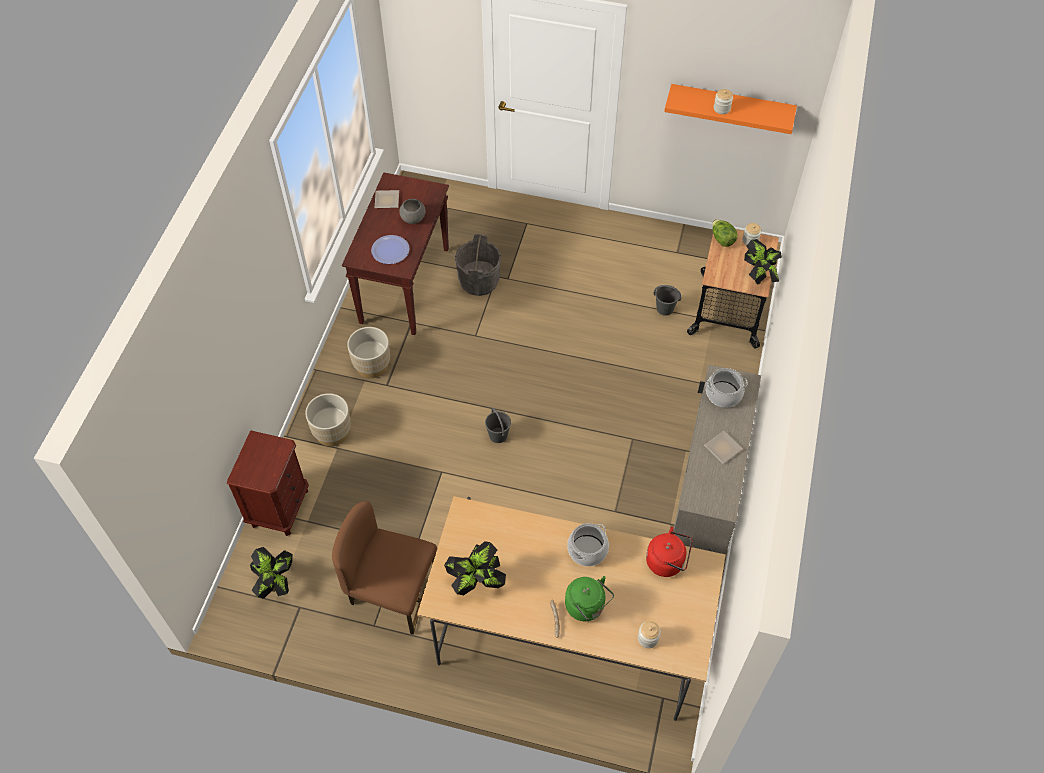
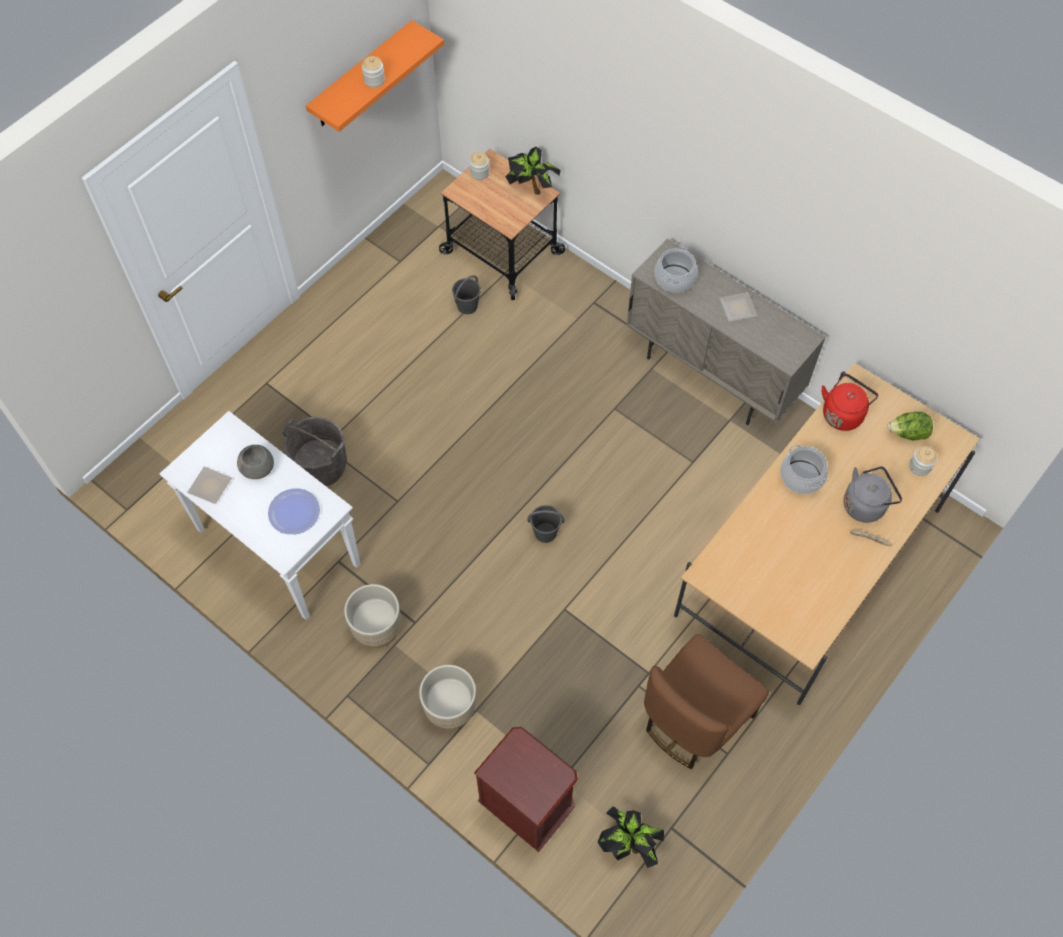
camera: 65 degrees left, 5 degrees up
brown console table [342,172,449,335] -> white console table [159,411,361,620]
potted plant [444,541,506,595] -> none
green kettle [565,576,614,621] -> grey kettle [844,466,902,523]
lettuce [712,219,737,247] -> lettuce moved to [887,412,933,440]

